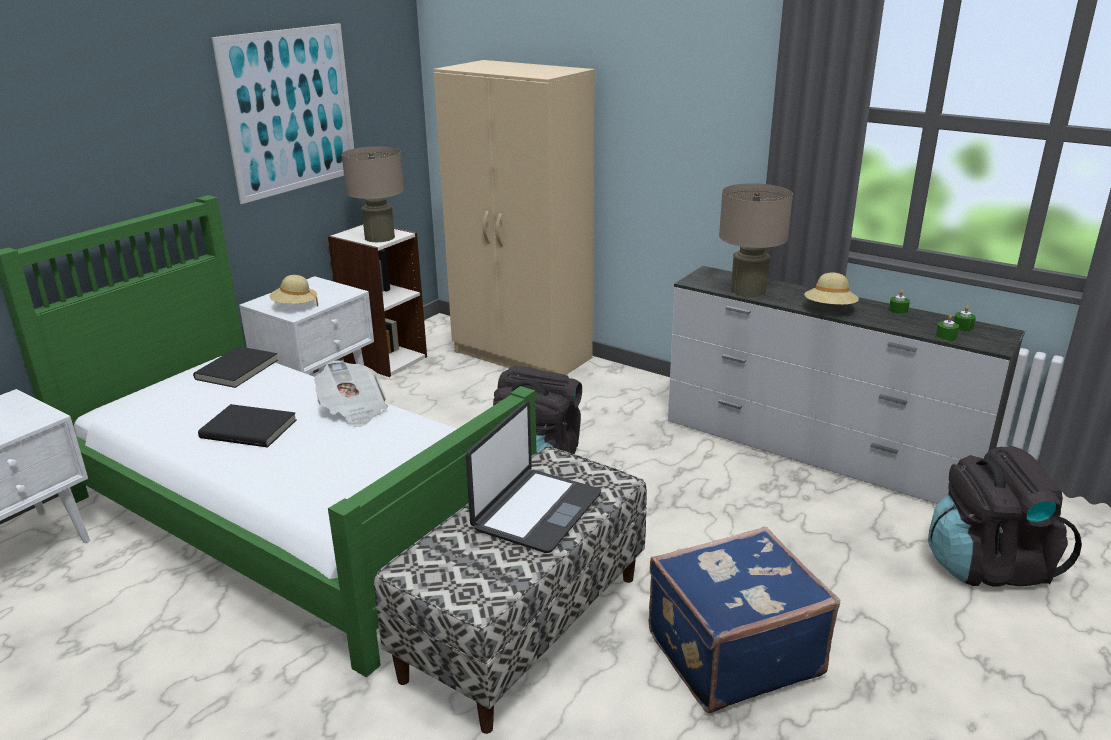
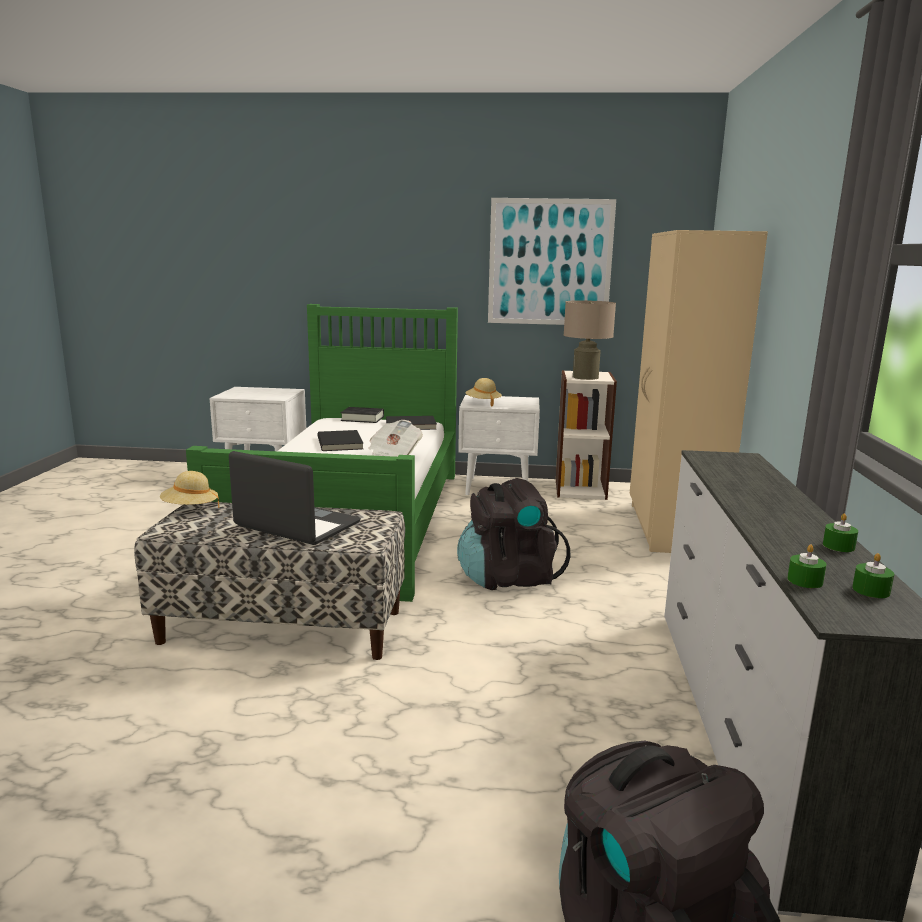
camera: 60 degrees right, 10 degrees down
laptop [466,402,601,553] -> laptop turned 150 degrees counterclockwise [229,451,361,545]
blue suitcase [649,526,840,713] -> none
beige table lamp [719,183,793,297] -> none
beige hat [804,272,859,305] -> beige hat moved to [160,471,219,508]
none -> black book [341,407,384,423]

